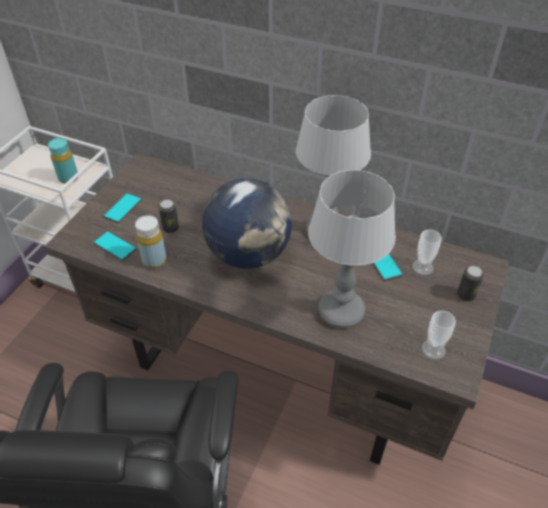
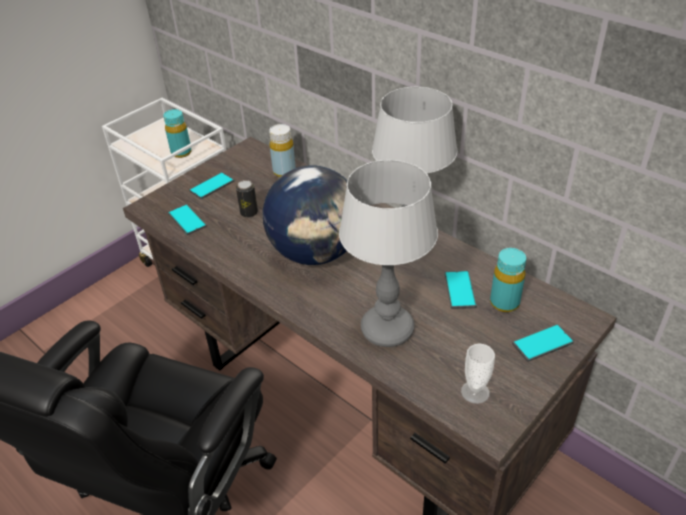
camera: 20 degrees right, 5 degrees down
yellow bottle [135,215,166,268] -> yellow bottle moved to [269,124,296,177]
cup [412,229,442,275] -> turquoise bottle [490,248,526,312]
can [457,266,484,301] -> phone [512,324,574,362]

